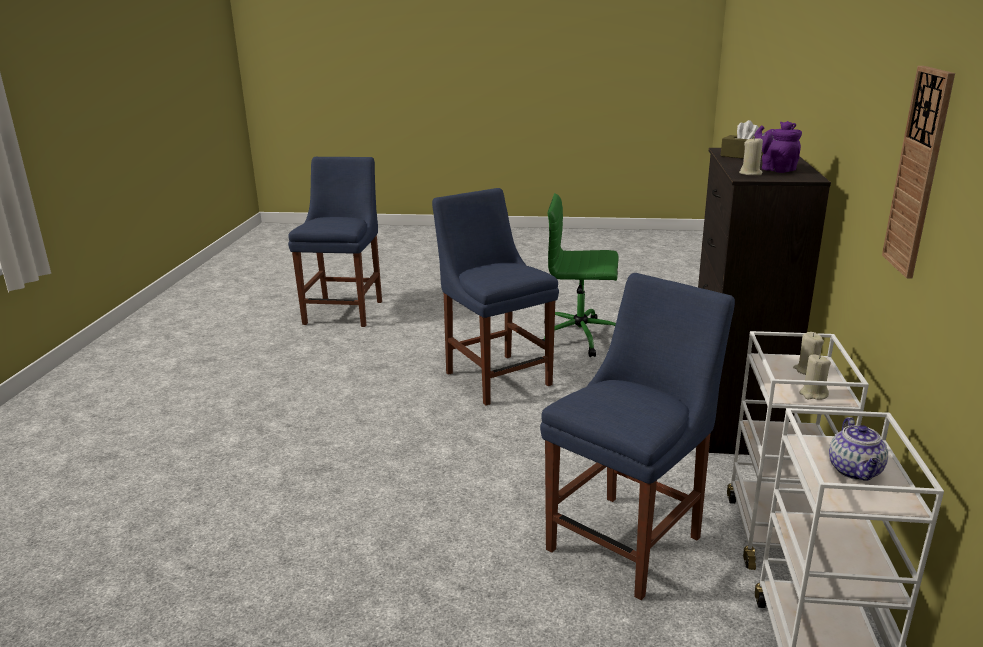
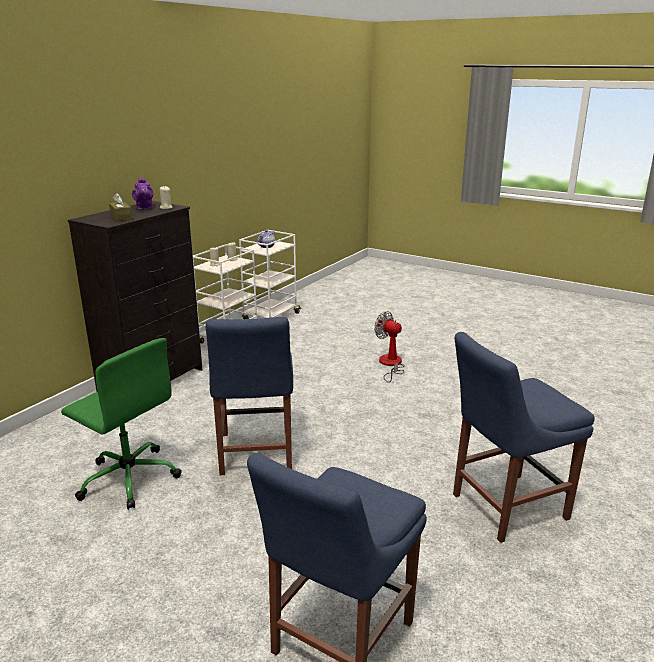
camera: 155 degrees left, 0 degrees up
blue chair [540,273,735,600] -> blue chair moved to [453,332,595,543]
wall clock [882,66,955,278] -> none
none -> fan [374,311,405,383]

